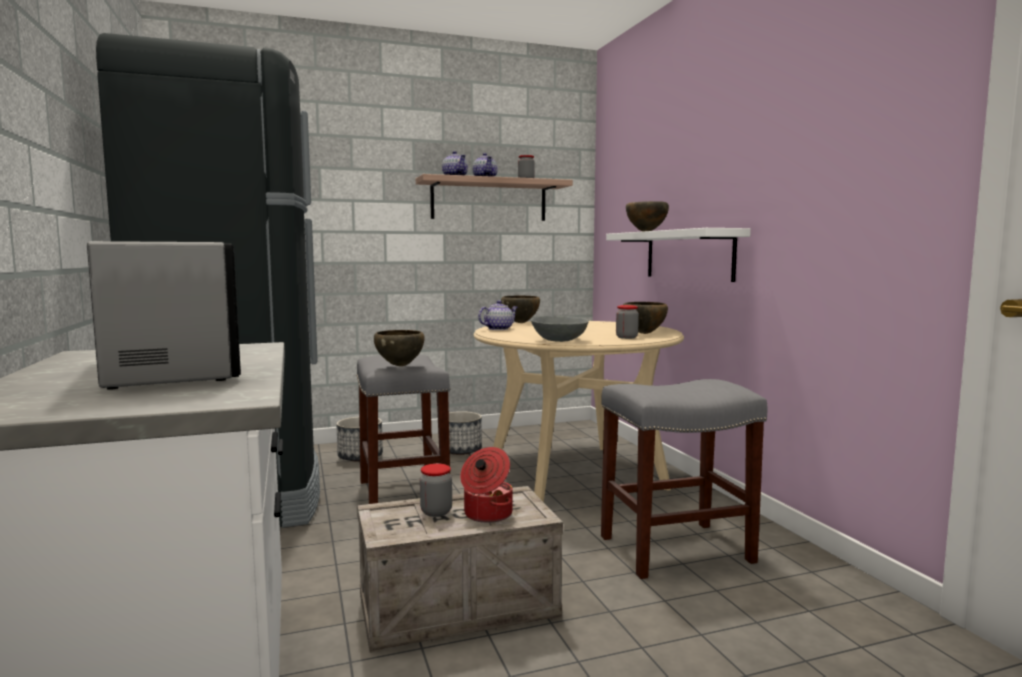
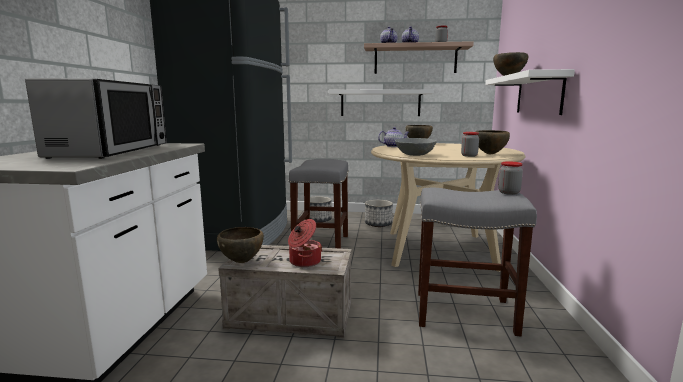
camera: 25 degrees right, 5 degrees up
brown bowl [374,330,425,366] -> brown bowl moved to [217,227,264,263]
jar [420,464,452,517] -> jar moved to [498,161,523,195]
none -> white shelf [329,89,434,116]

